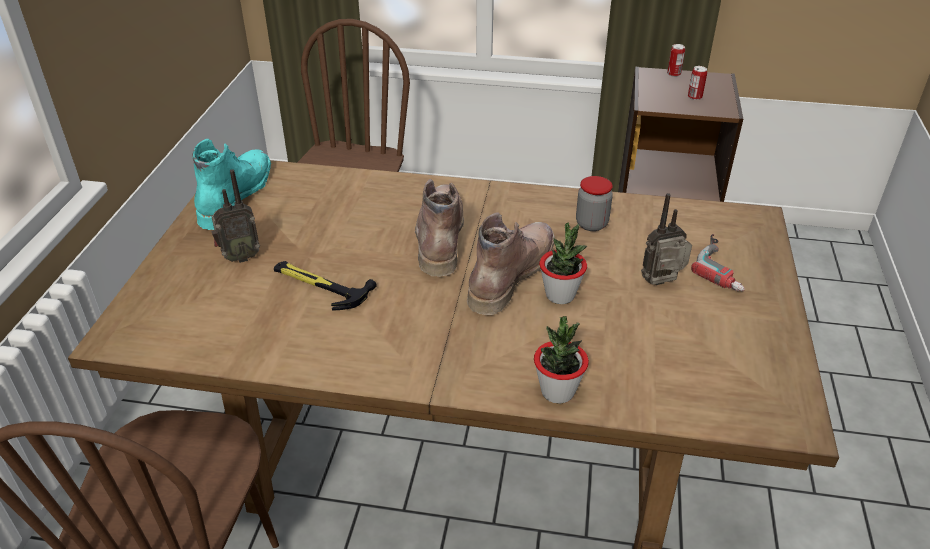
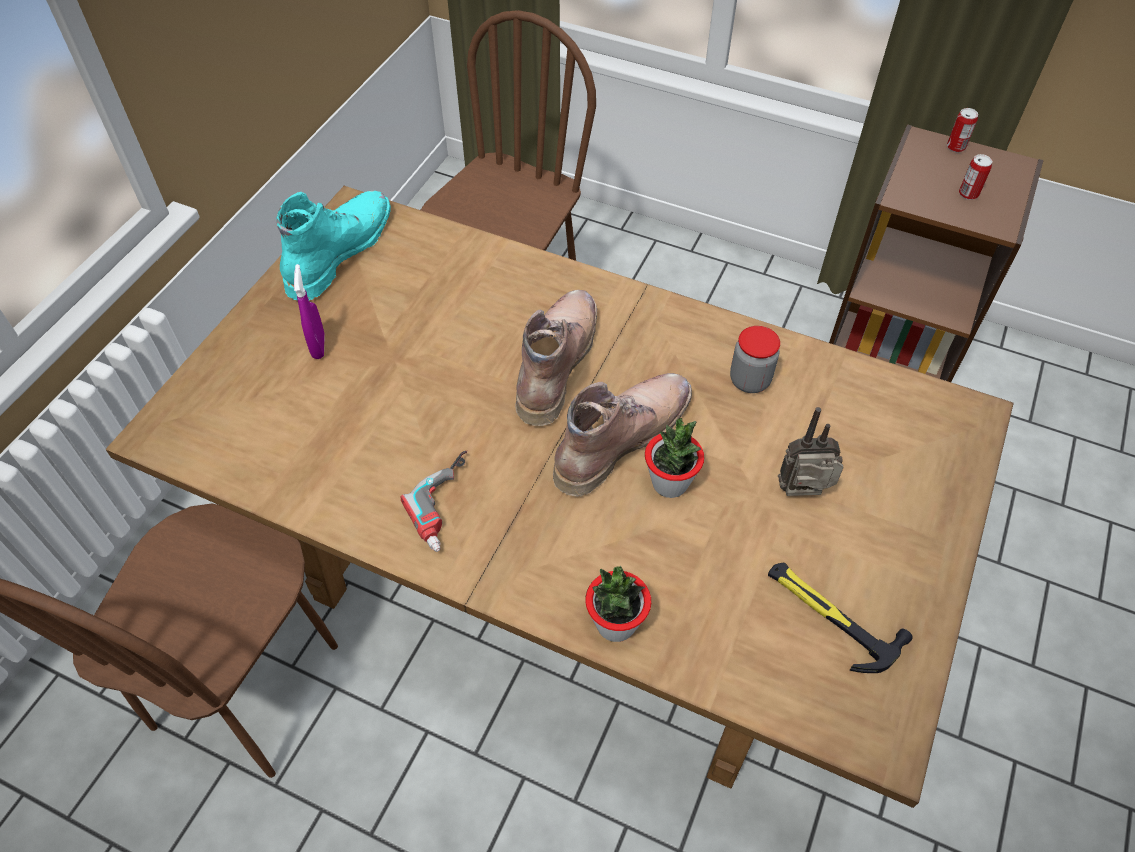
camera: 15 degrees right, 15 degrees up
radio [211,169,260,263] -> purple spray bottle [294,264,325,359]
hammer [274,261,377,310] -> hammer moved to [768,563,913,673]
power drill [691,234,745,291] -> power drill moved to [401,451,467,552]

